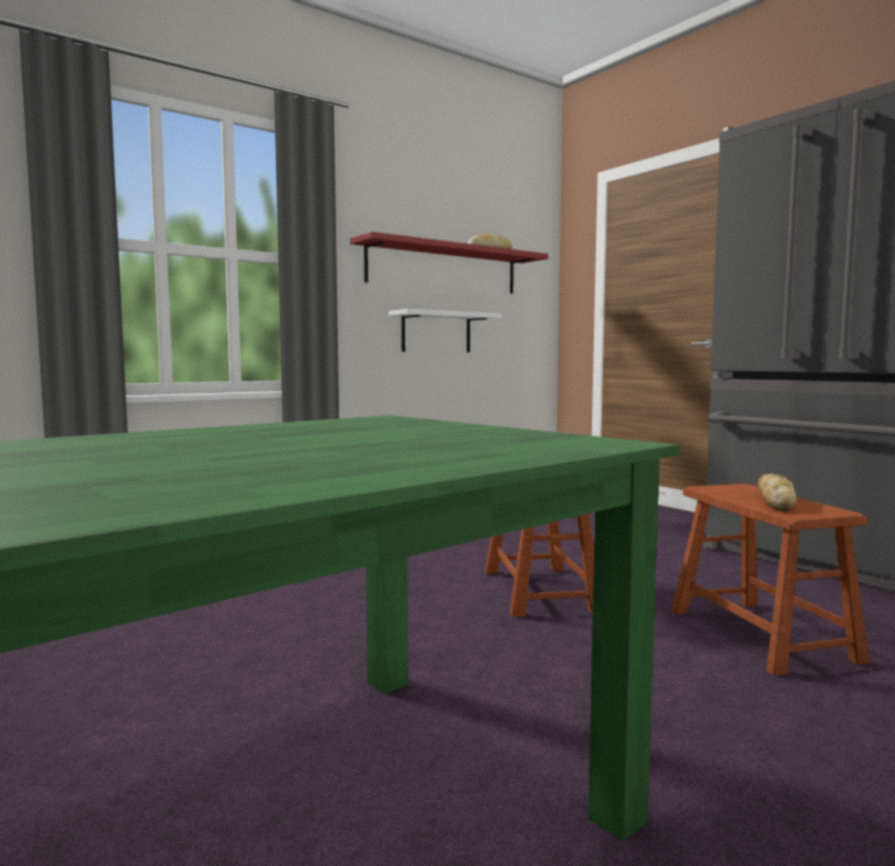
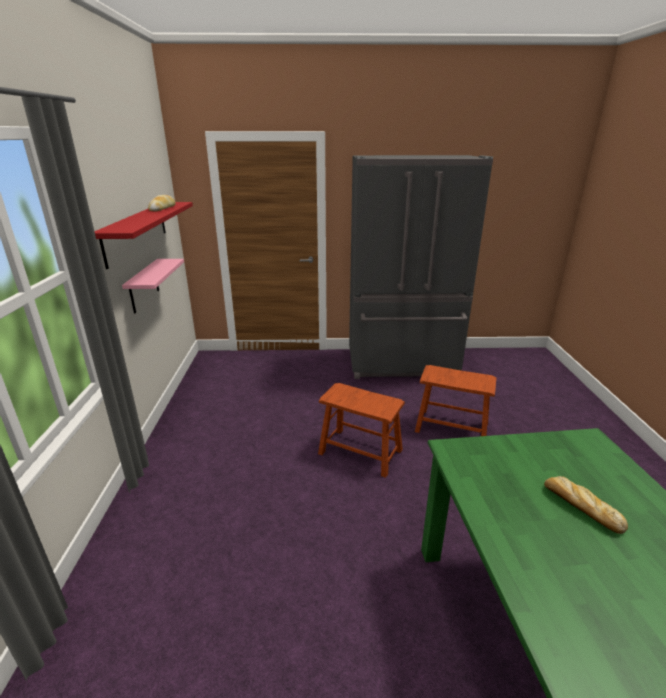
camera: 55 degrees left, 20 degrees up
white shelf [389,309,502,352] -> pink shelf [122,259,184,313]
bread [758,474,796,511] -> bread moved to [544,476,628,534]

